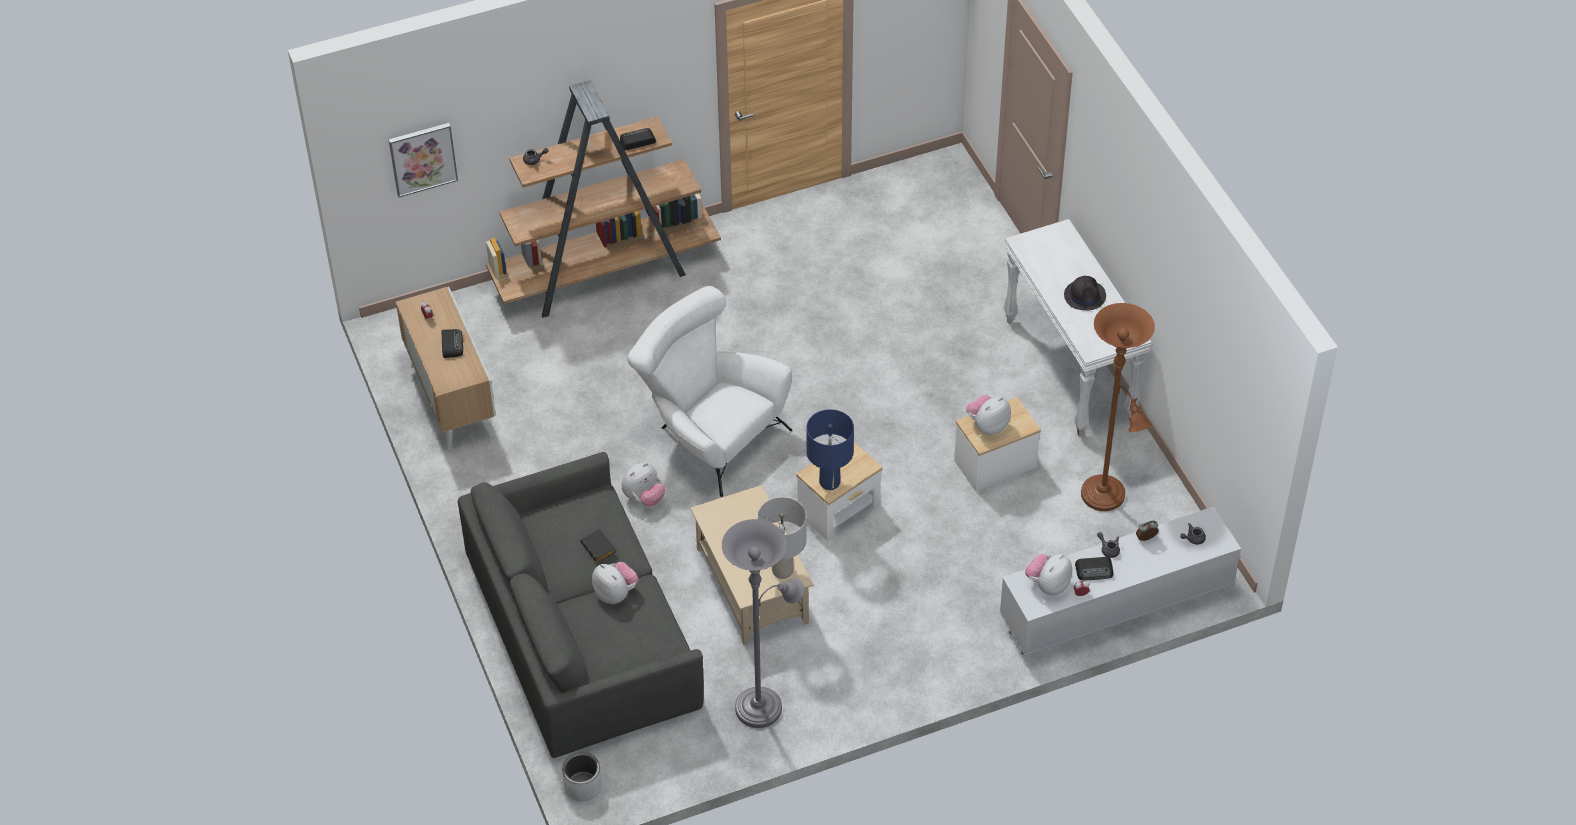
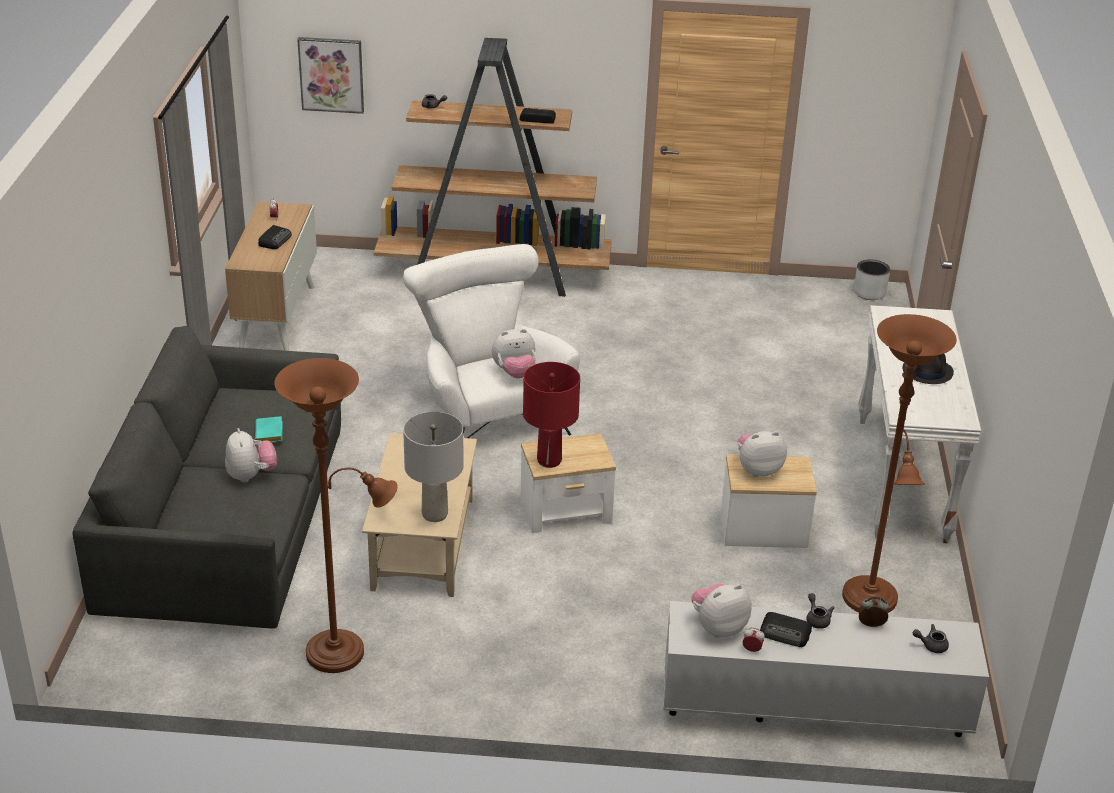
camera: 25 degrees right, 15 degrees down
grey planter [562,752,602,801] -> grey planter moved to [853,260,890,300]
black book [580,529,616,562] -> turquoise book [255,416,283,442]
plush toy [622,463,666,506] -> plush toy moved to [492,329,536,378]
grey floor lamp [722,519,804,728] -> brown floor lamp [275,358,398,673]
blue table lamp [806,409,854,490] -> red table lamp [523,362,580,468]

